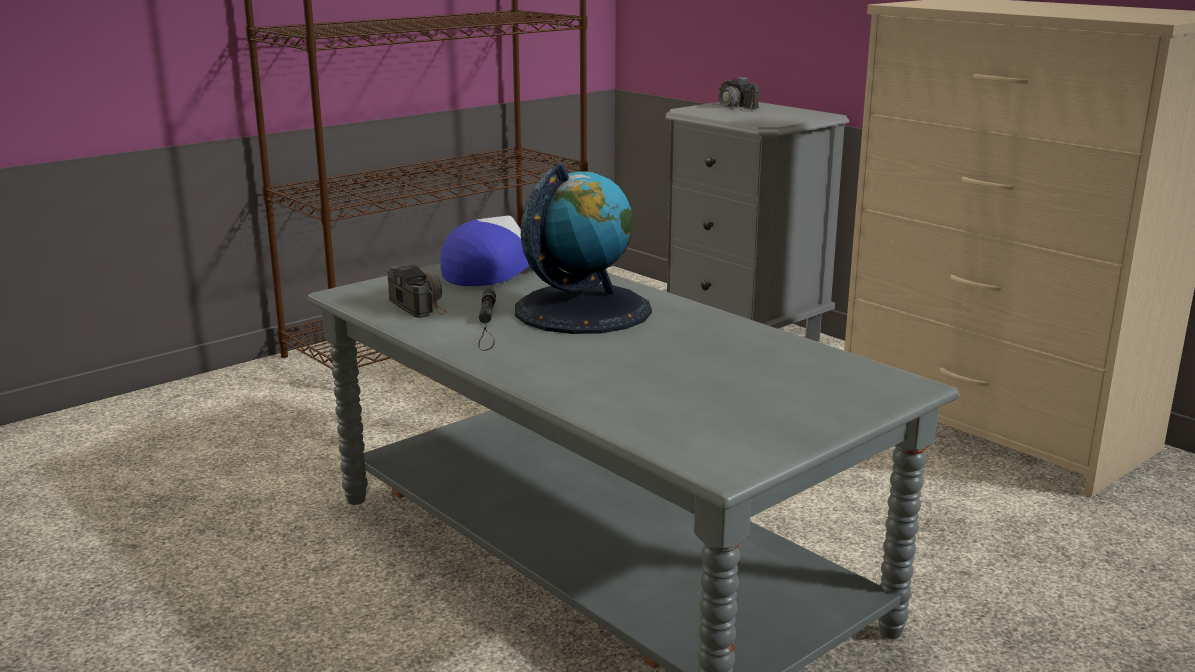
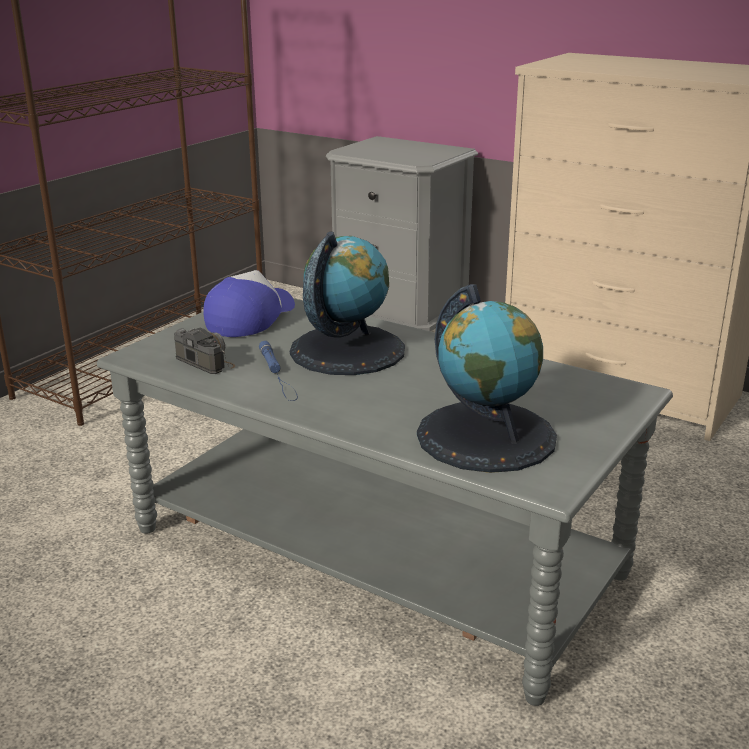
camera: 15 degrees left, 5 degrees up
black flashlight [478,290,496,350] -> blue flashlight [259,341,298,401]
camera [712,77,759,112] -> none
none -> globe [417,284,557,473]

